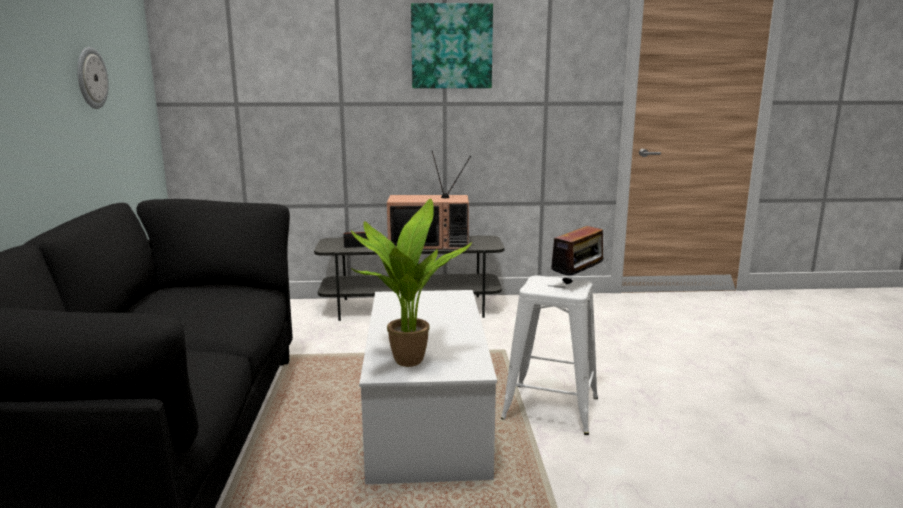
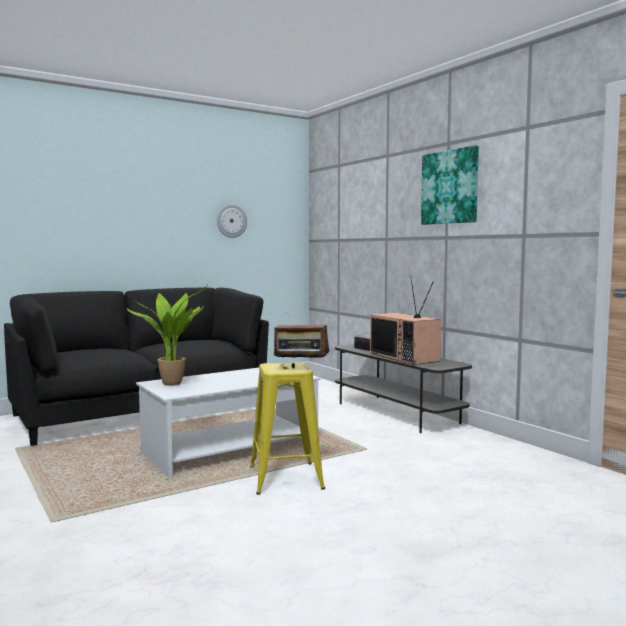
camera: 60 degrees right, 10 degrees down
white stool [501,275,598,435] -> yellow stool [250,362,325,495]

